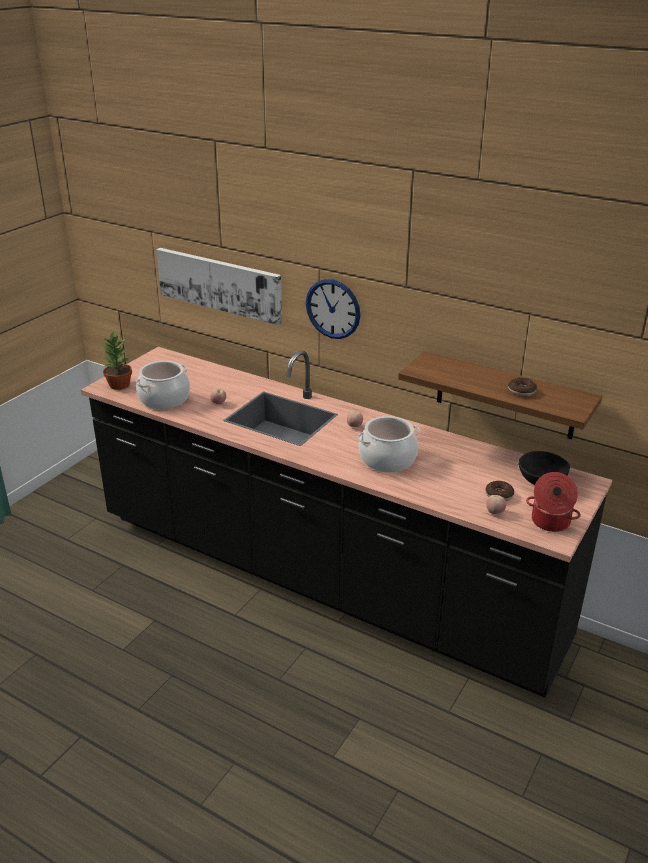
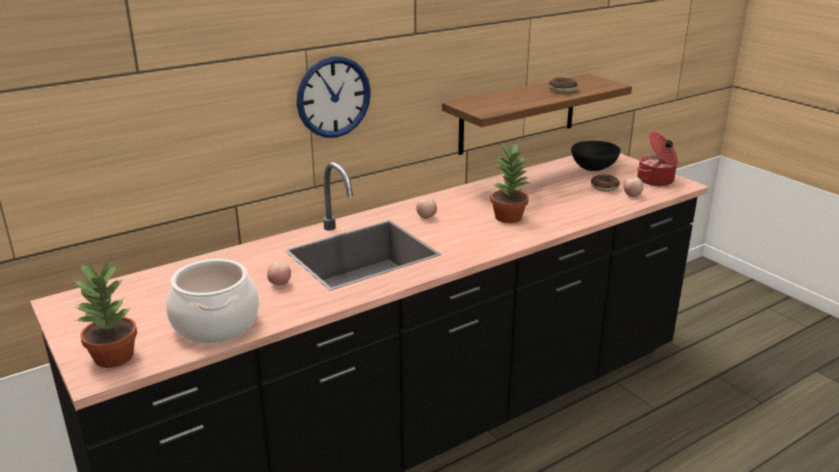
camera: 65 degrees left, 5 degrees down
picture [156,248,282,325] -> none
cooking pot [358,416,420,472] -> potted plant [490,143,530,223]

